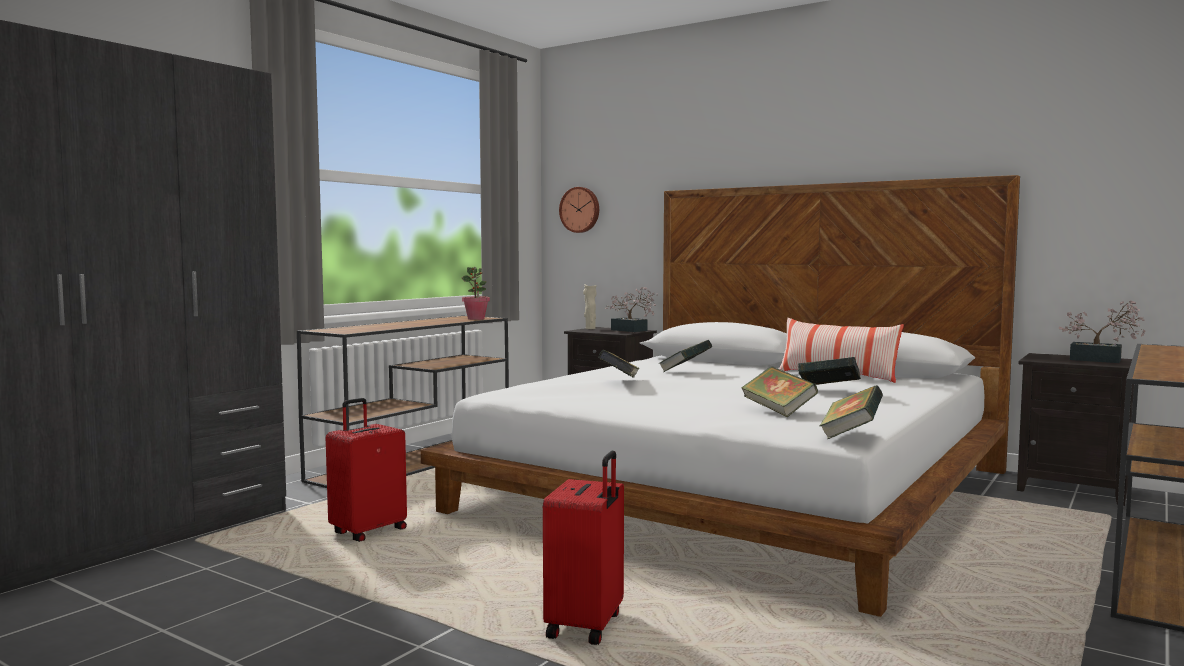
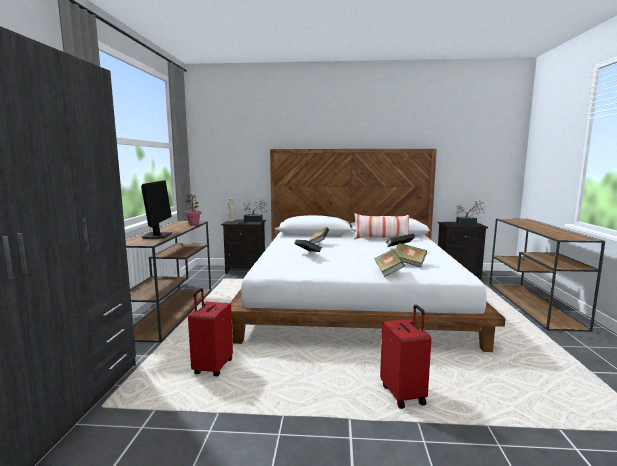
camera: 30 degrees left, 5 degrees up
wall clock [559,187,599,233] -> none
book [820,385,883,439] -> book moved to [374,249,405,277]
none -> monitor [141,180,173,239]

